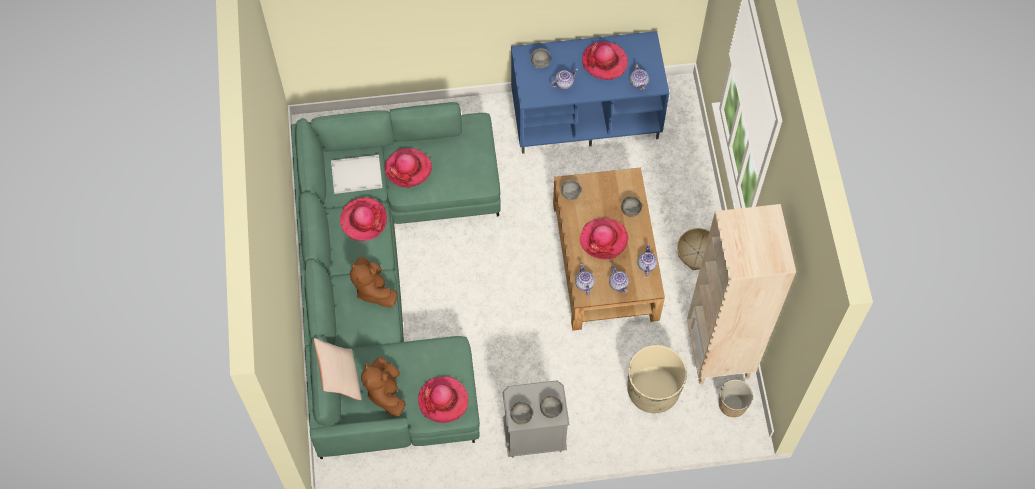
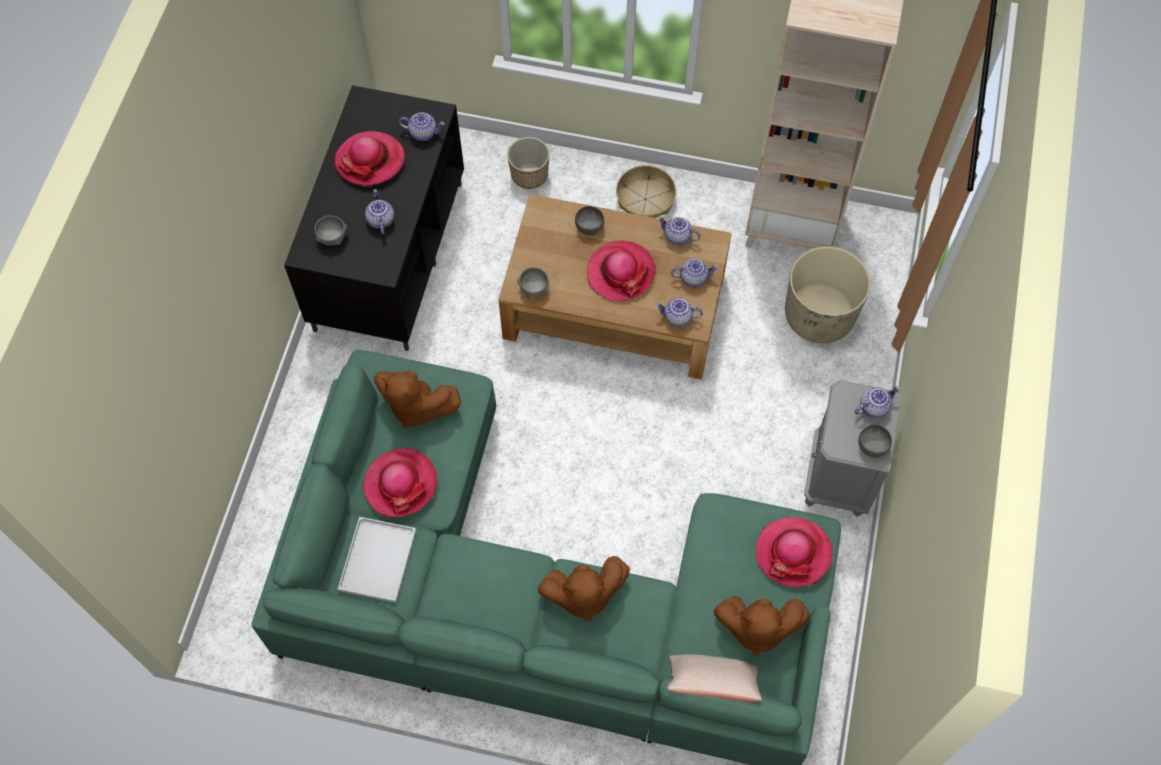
camera: 70 degrees left, 0 degrees up
hat [340,197,387,241] -> none
blue tv stand [511,31,669,154] -> black tv stand [284,85,464,351]
grey bowl [540,395,562,418] -> teapot [855,386,900,418]
planter [719,379,753,417] -> planter moved to [507,137,550,189]
none -> brown plush toy [374,370,462,429]

